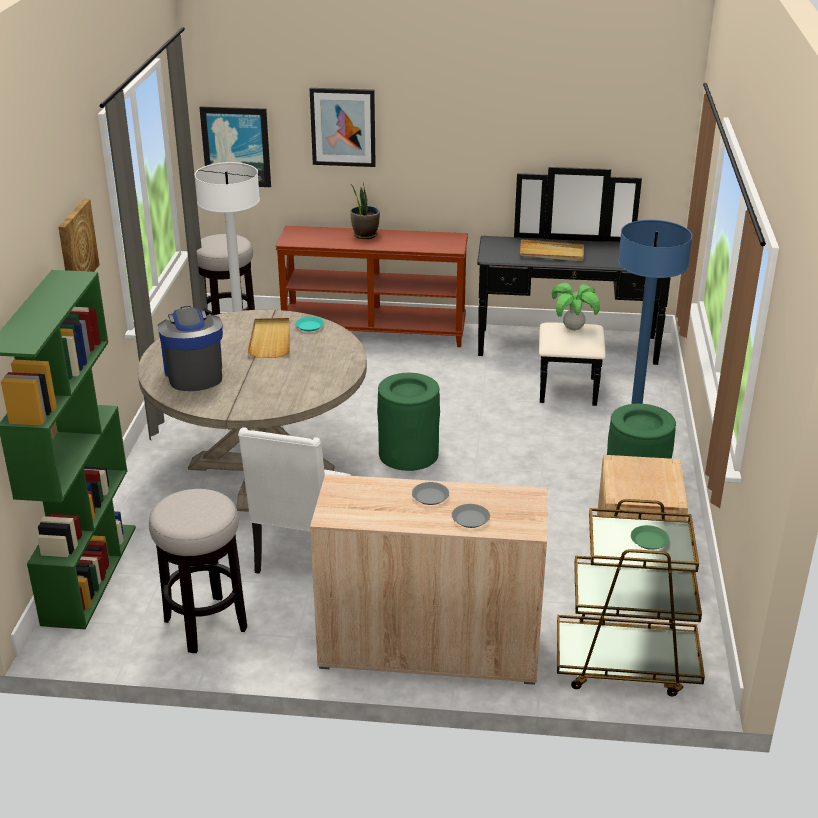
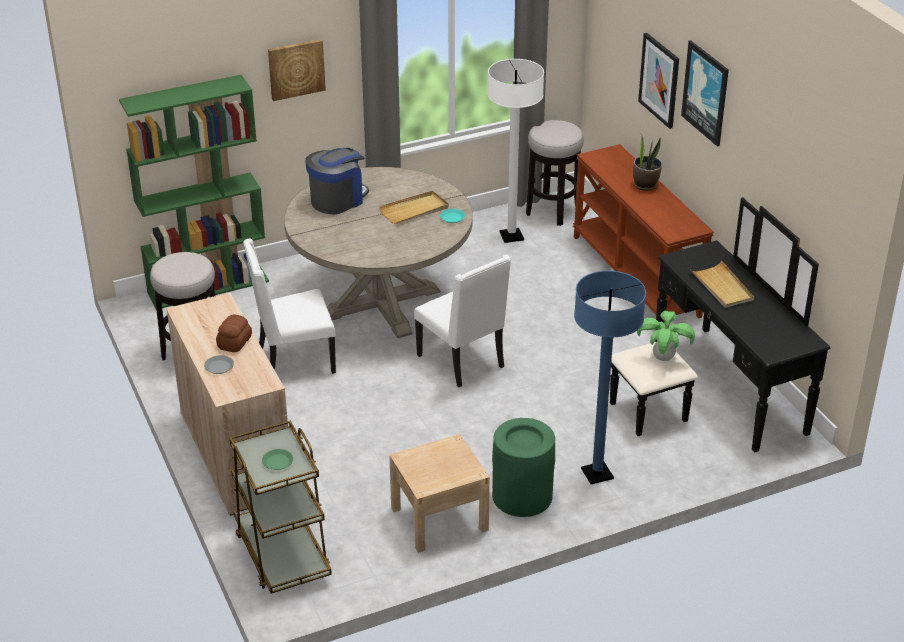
camera: 60 degrees right, 5 degrees up
picture [199,106,271,187] -> picture moved to [681,40,729,147]
green trash can [377,373,440,471] -> white chair [414,255,511,387]
grey plate [412,482,449,505] -> bread [216,314,252,352]

